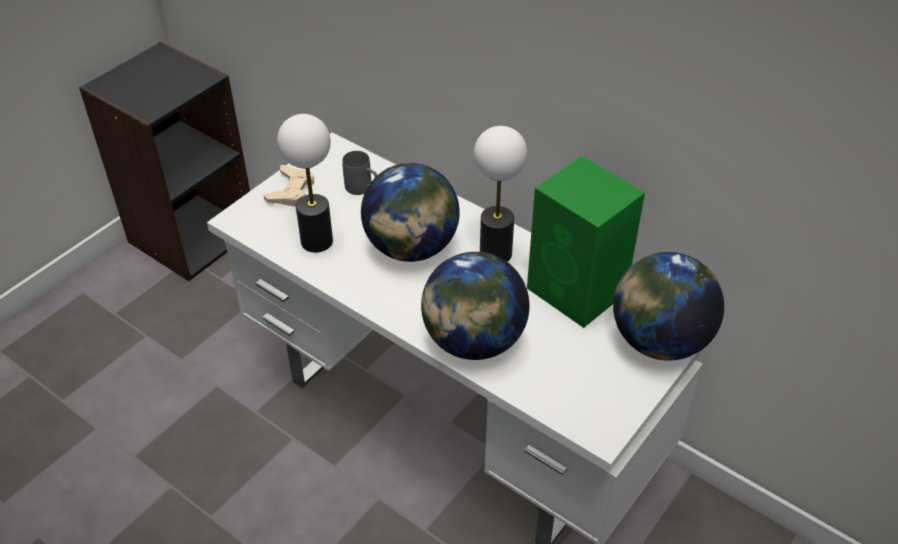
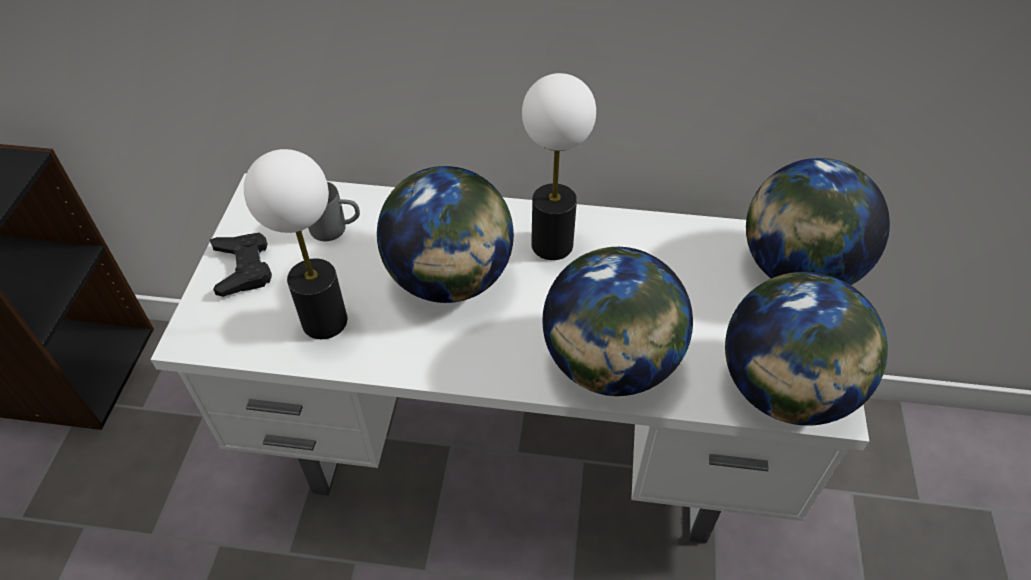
camera: 30 degrees left, 5 degrees up
beige game controller [264,165,315,207] -> black game controller [210,232,272,297]
green speaker [527,156,645,328] -> none
none -> globe [725,272,888,426]

